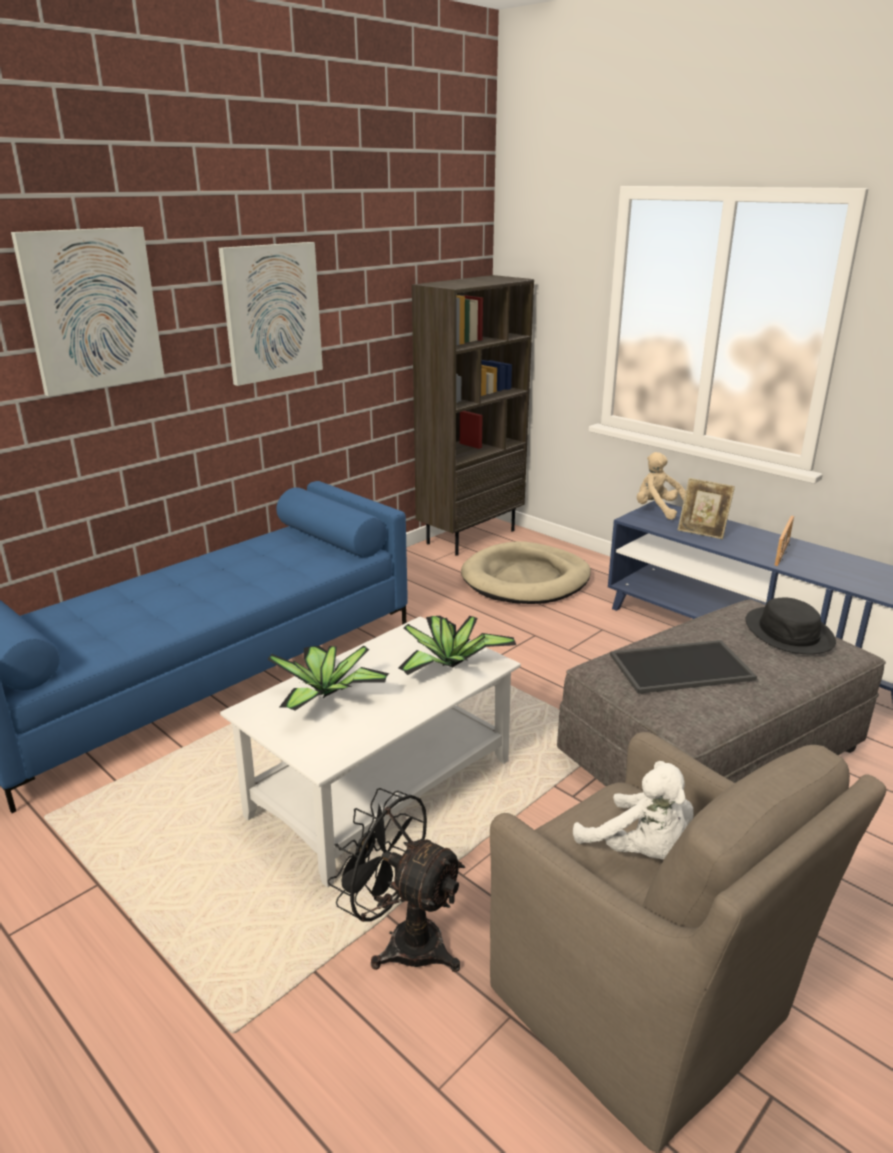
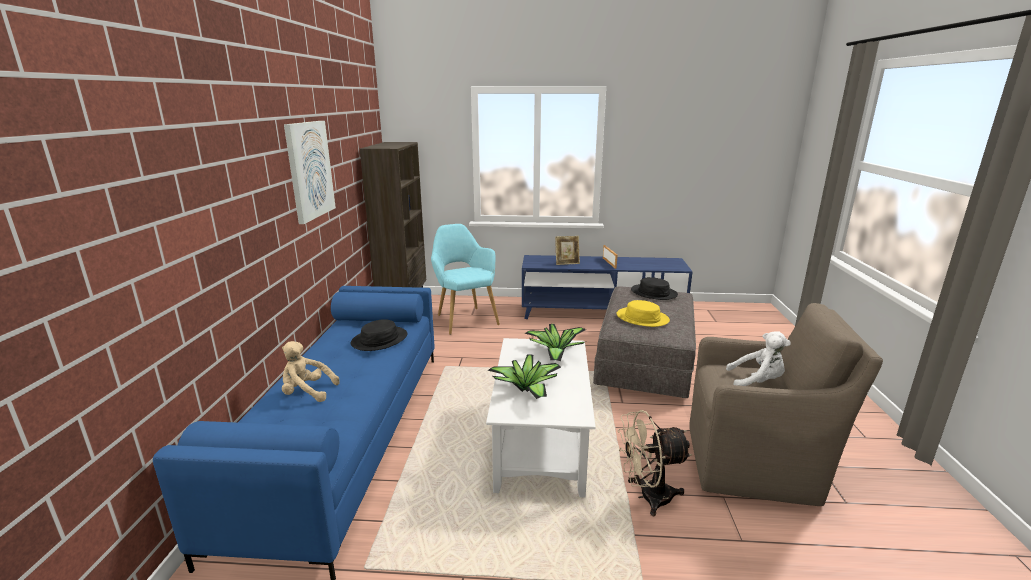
camera: 40 degrees left, 5 degrees down
picture [11,227,165,396] -> none
black fan [328,788,465,972] -> beige fan [618,410,692,517]
beige dog bed [461,541,591,604] -> turquoise armchair [431,224,500,335]
tray [610,640,757,694] -> yellow hat [617,300,670,327]
beige plush toy [637,452,686,520] -> beige plush toy moved to [282,341,340,402]
none -> black hat [351,319,407,351]

